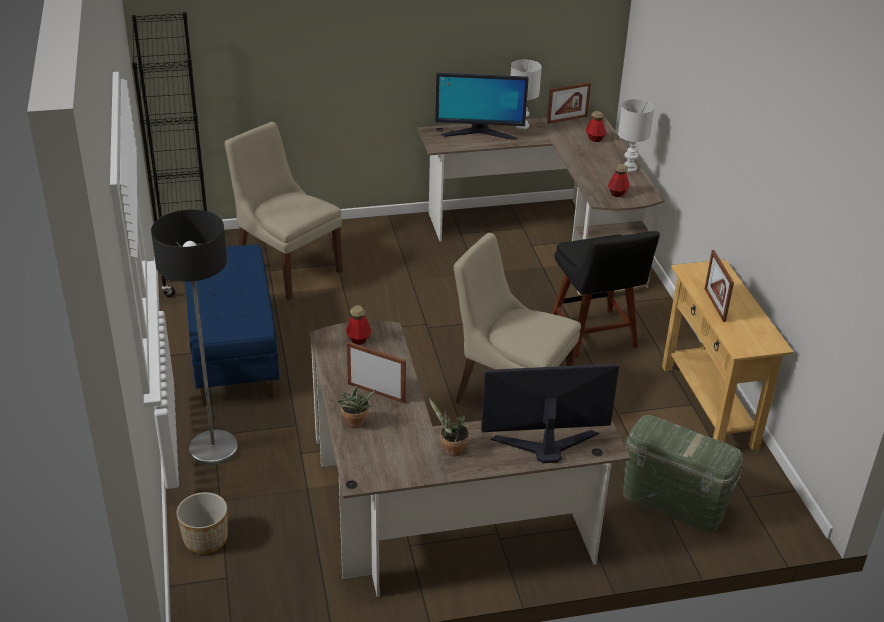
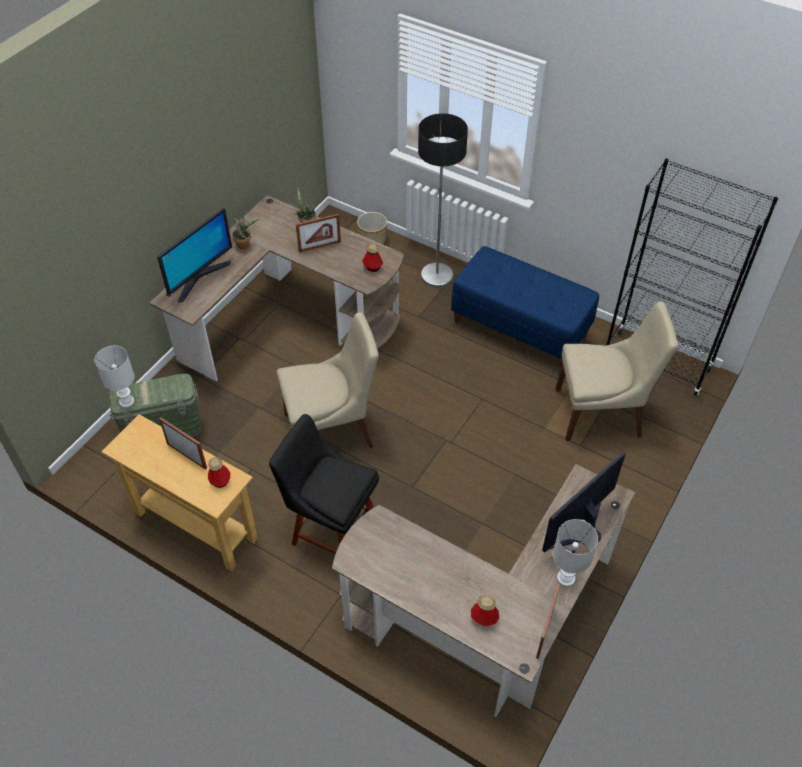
camera: 135 degrees right, 15 degrees up
bottle [608,164,629,197] -> bottle moved to [208,457,230,488]
white table lamp [618,99,654,172] -> white table lamp moved to [94,346,135,408]

